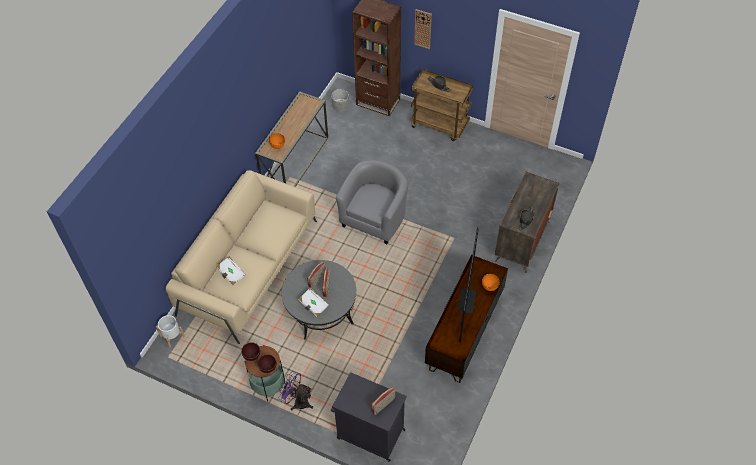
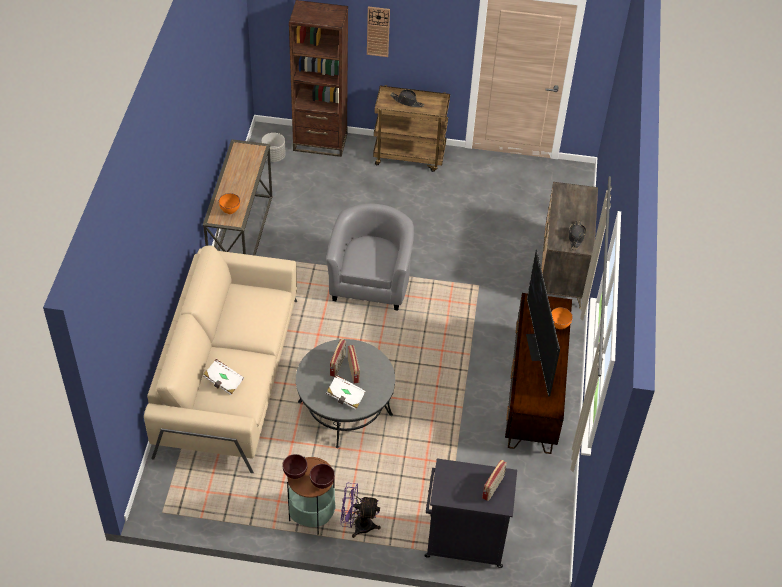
camera: 20 degrees left, 5 degrees down
white planter [156,315,185,348] -> none

